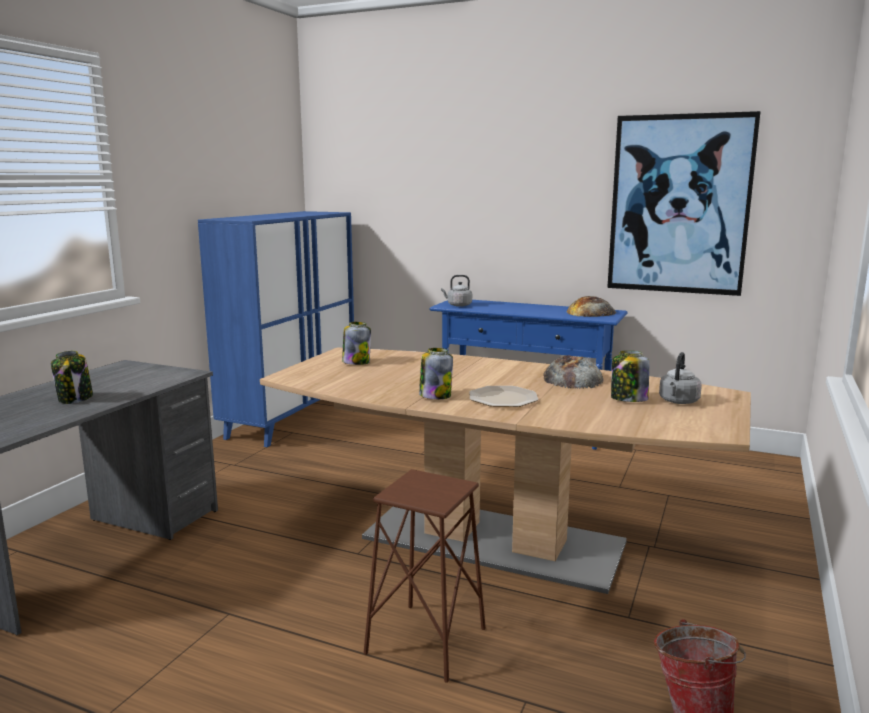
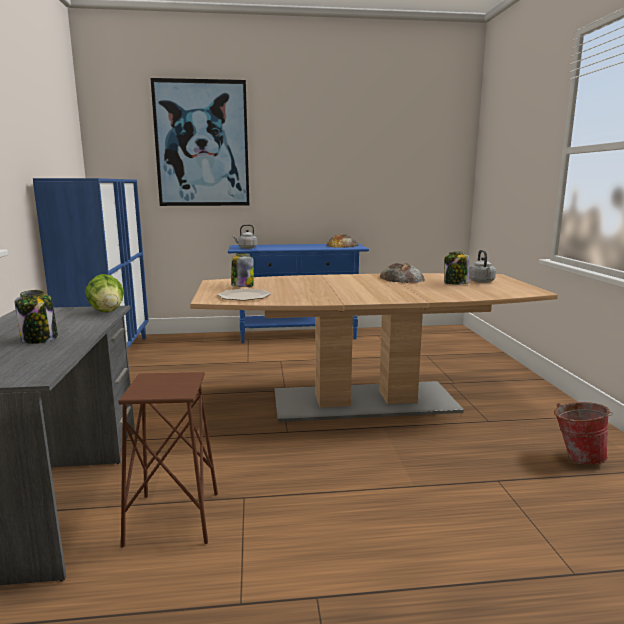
camera: 30 degrees left, 0 degrees up
brown stool [363,469,486,683] -> brown stool moved to [118,372,218,547]
jar [419,348,453,399] -> none
plate [469,386,538,407] -> plate moved to [218,289,271,301]
picture [607,111,761,296] -> picture moved to [151,78,249,206]
none -> lettuce [85,274,124,313]

